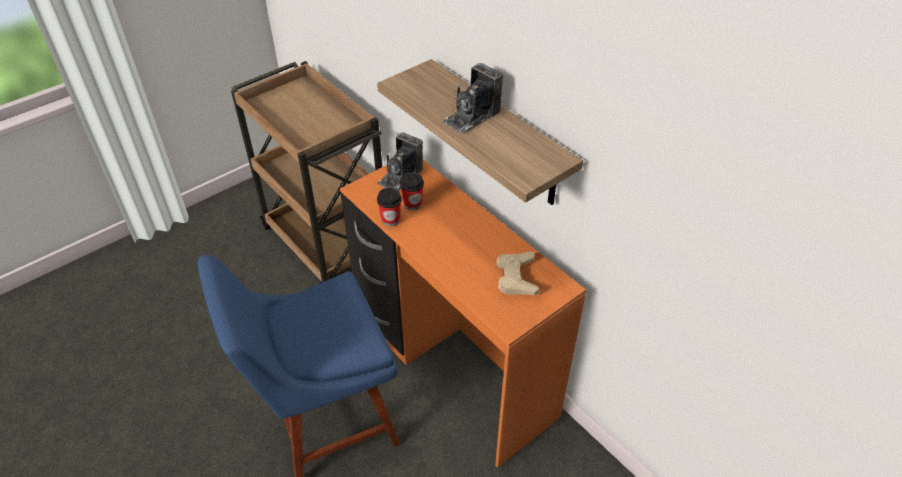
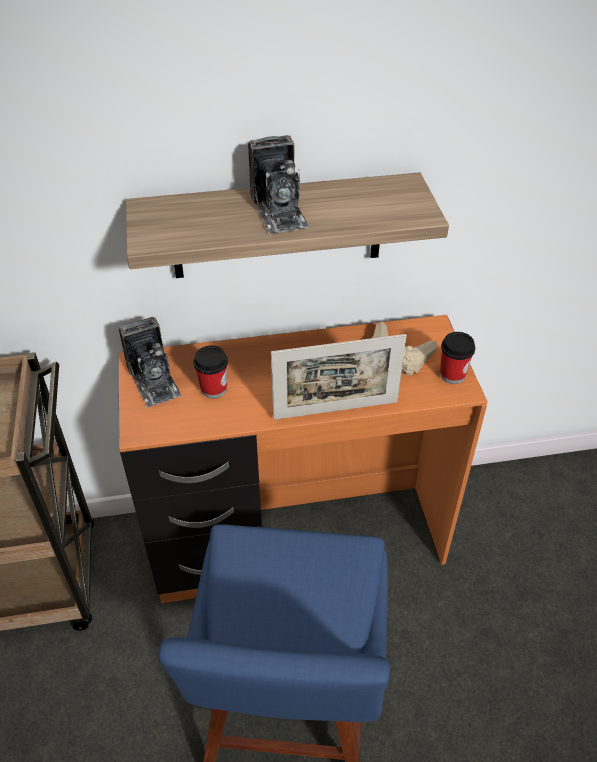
camera: 60 degrees left, 0 degrees up
cup [377,188,402,226] -> cup moved to [440,332,475,384]
none -> picture frame [271,334,407,420]

